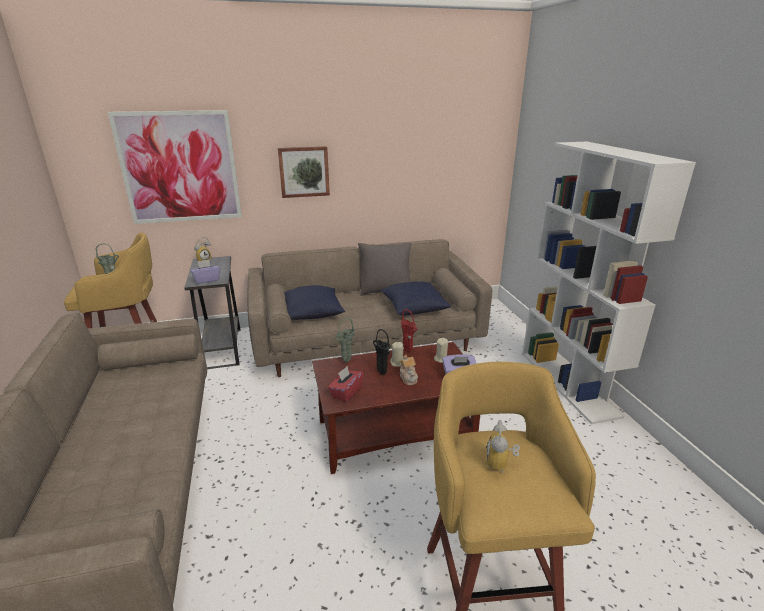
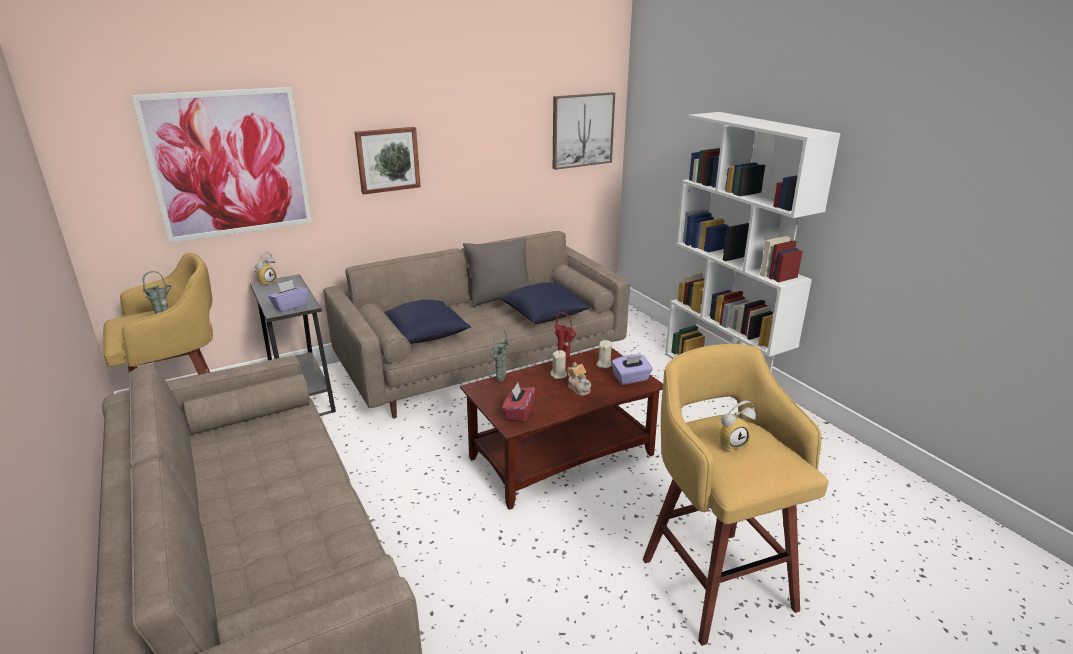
camera: 15 degrees left, 0 degrees up
black vase [373,329,391,375] -> none
alarm clock [486,420,520,474] -> alarm clock turned 105 degrees counterclockwise [719,401,756,450]
none -> picture [553,92,615,170]

